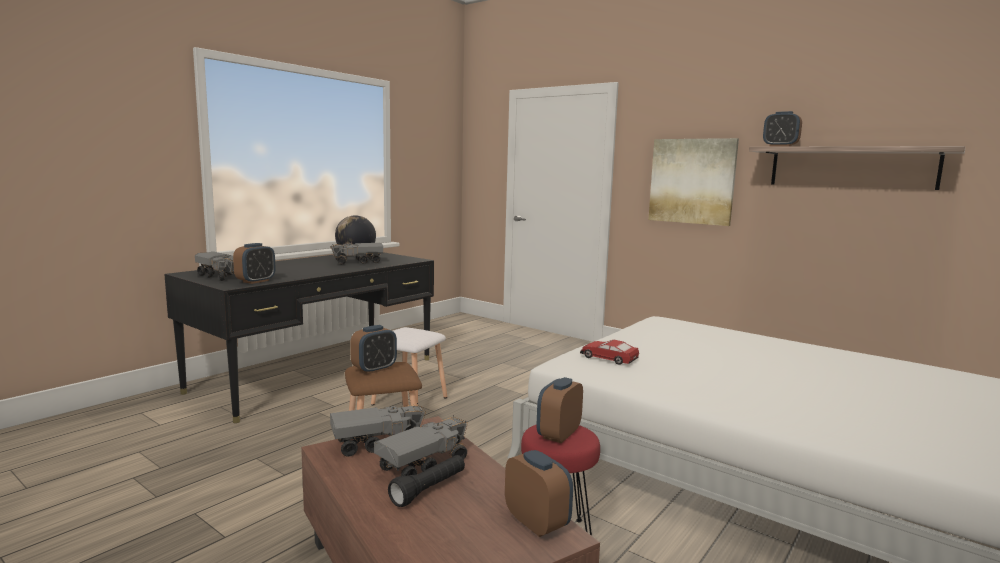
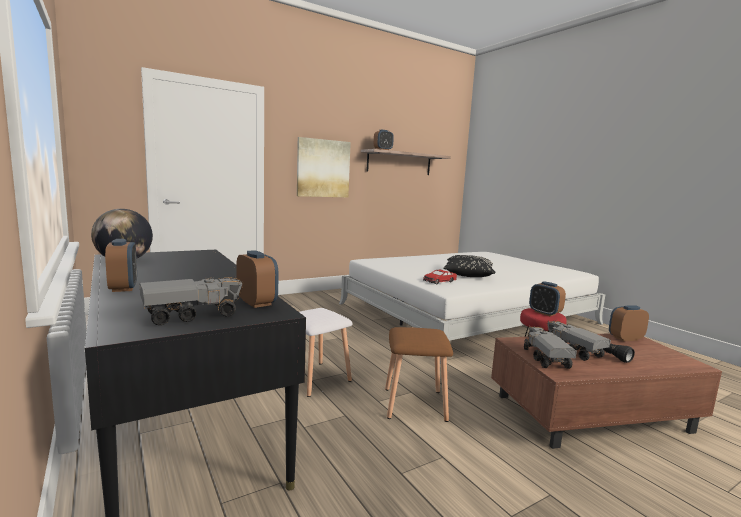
camera: 70 degrees left, 0 degrees up
toy truck [330,243,383,264] -> none
alarm clock [350,325,397,374] -> alarm clock moved to [105,239,137,292]
none -> black pillow [443,255,496,277]

